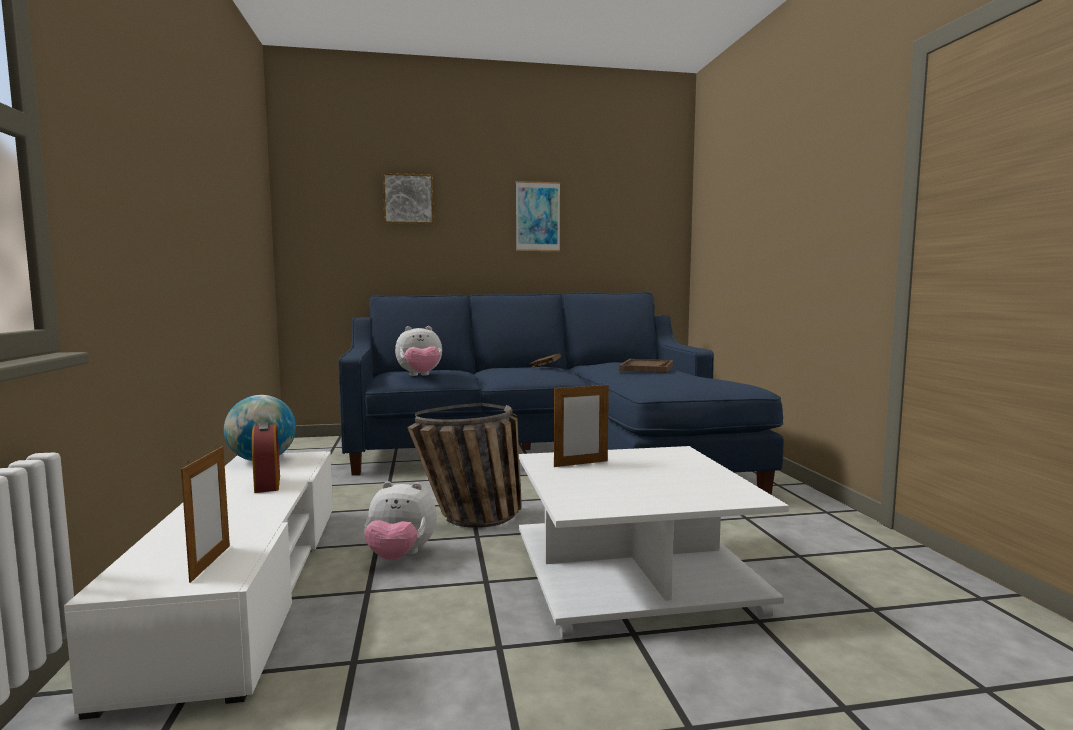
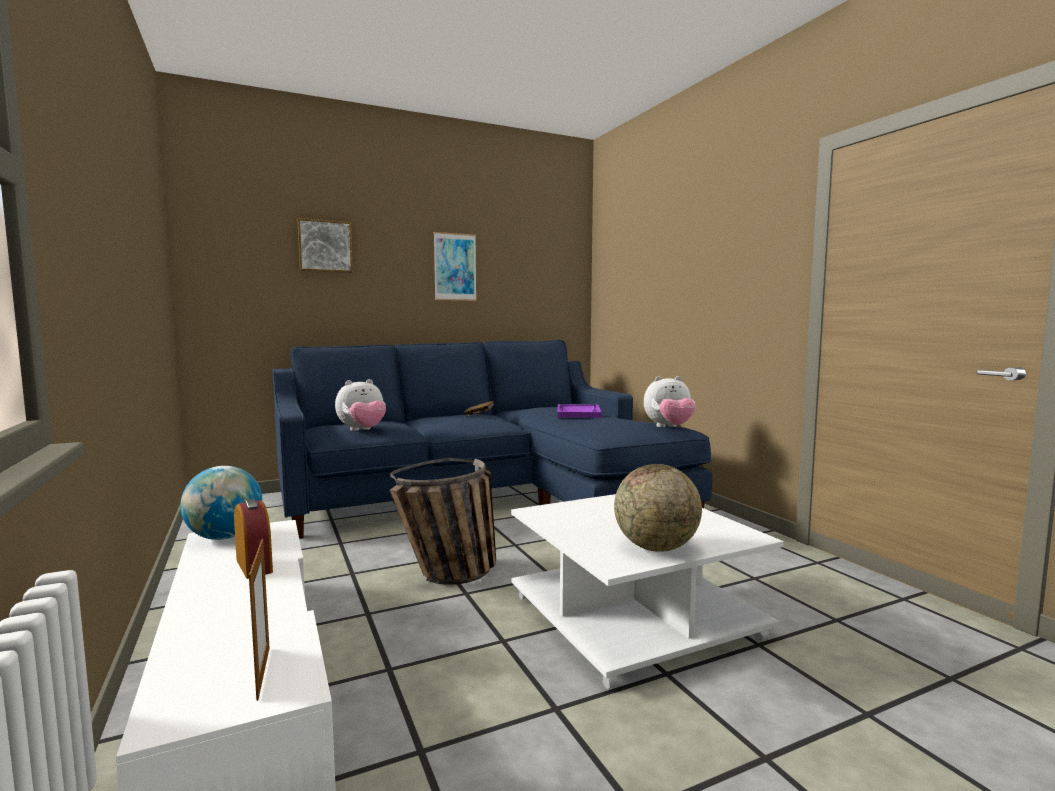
camera: 15 degrees left, 0 degrees up
plush toy [364,481,437,560] -> plush toy moved to [644,376,696,427]
picture frame [554,385,609,467] -> none
brown tray [619,359,673,373] -> purple tray [558,404,602,418]
none -> globe [614,464,702,552]

